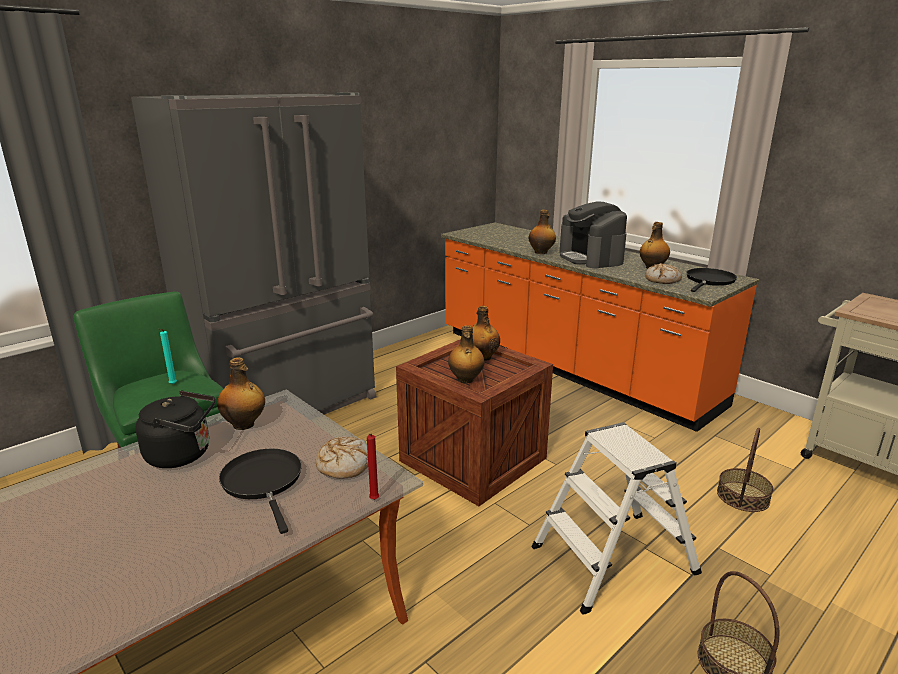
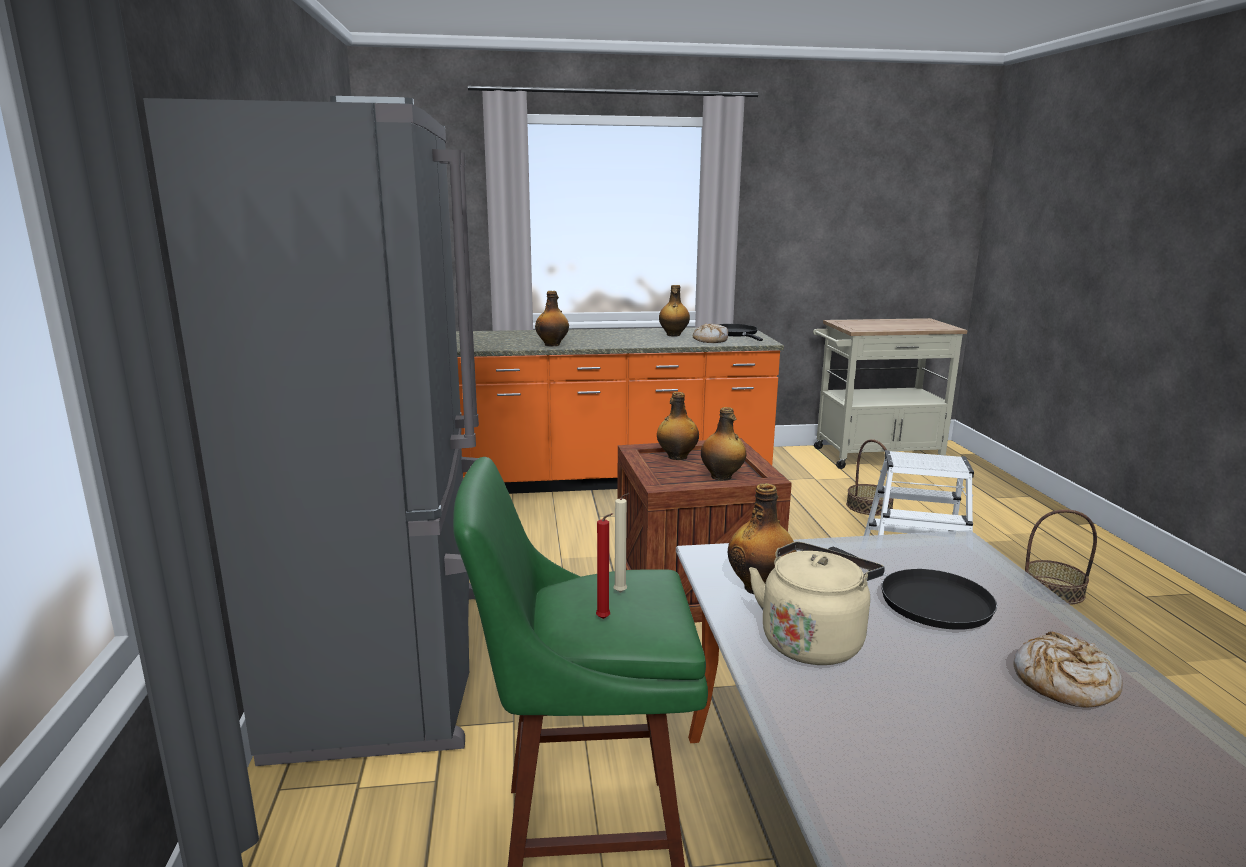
camera: 55 degrees left, 5 degrees down
black kettle [135,390,215,468] -> beige kettle [749,541,885,665]
turquoise candle [158,328,177,384] -> beige candle [613,493,630,593]
black frying pan [219,449,302,534] -> black frying pan turned 135 degrees counterclockwise [829,547,997,630]
bread [316,436,368,479] -> bread moved to [1013,632,1123,708]
red candle [367,434,379,500] -> red candle moved to [596,513,613,619]
coffee machine [559,202,627,268] -> none

